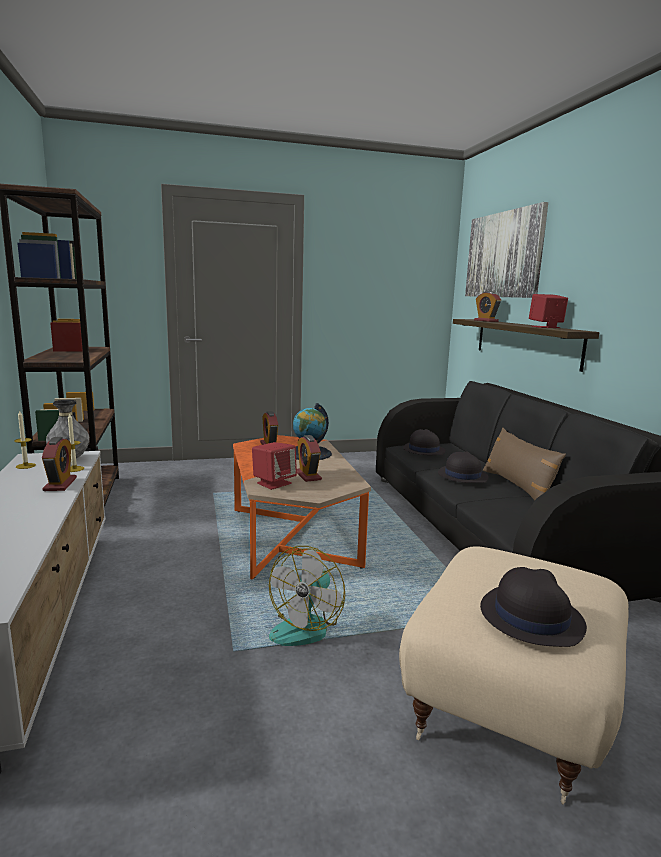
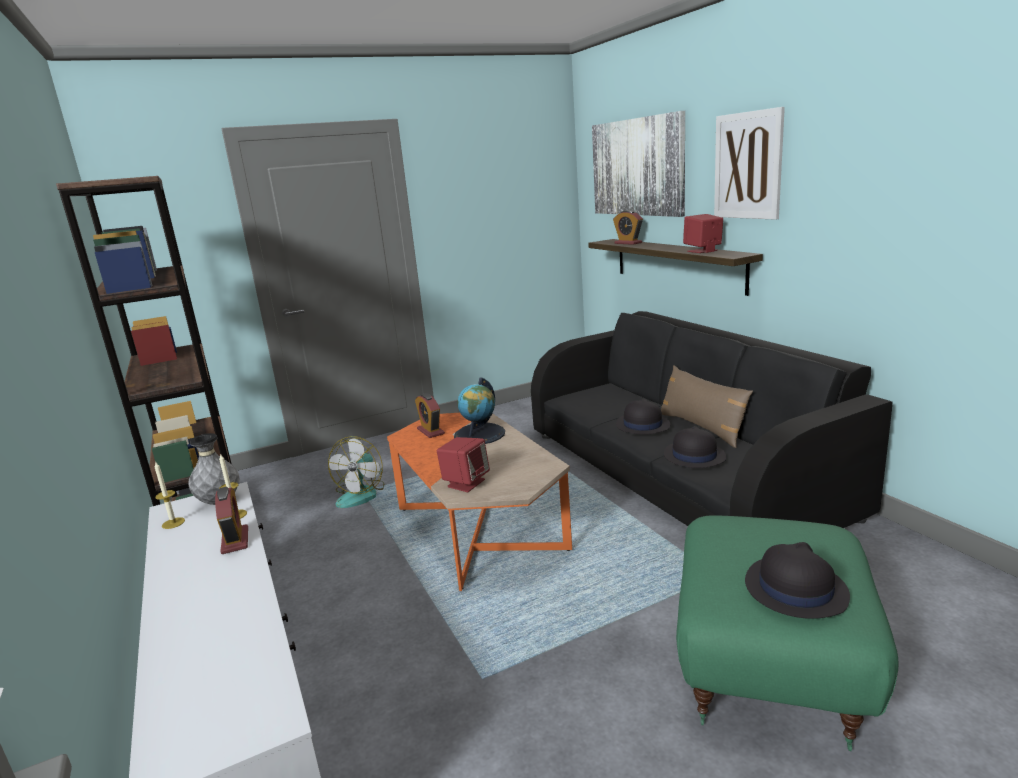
camera: 10 degrees left, 5 degrees up
fan [269,546,345,646] -> fan moved to [328,436,385,508]
alarm clock [297,435,322,482] -> none
beige ottoman [399,546,628,805] -> green ottoman [676,515,898,751]
black hat [403,429,446,455] -> black hat moved to [664,426,726,468]
none -> picture [714,107,785,220]

